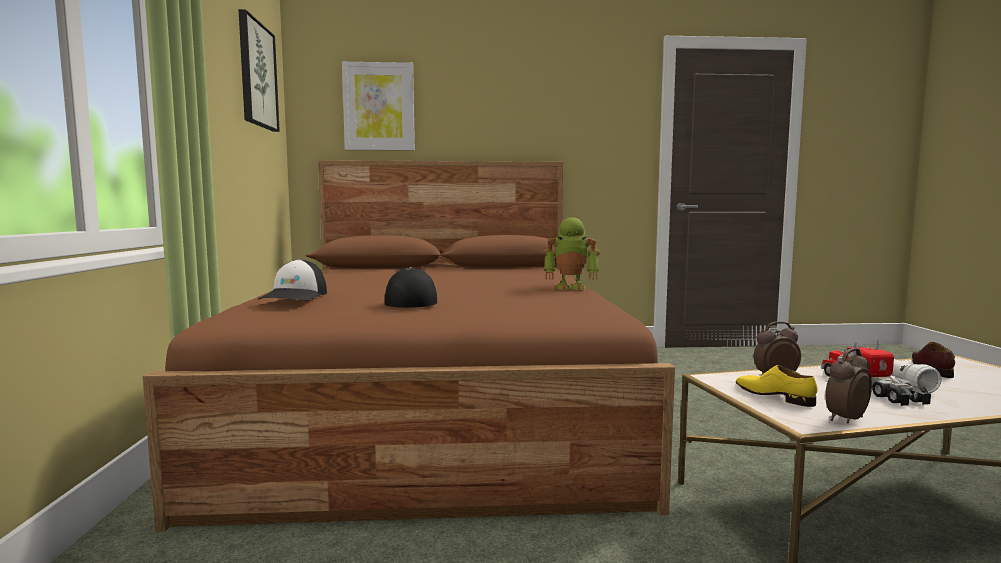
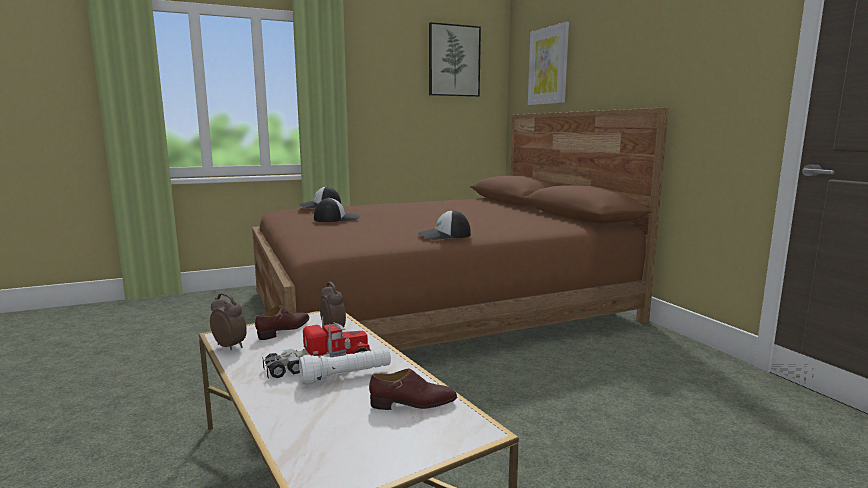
camera: 70 degrees right, 5 degrees up
toy robot [544,217,599,291] -> cap [418,210,471,240]
yellow shoe [736,365,818,407] -> brown shoe [255,305,309,340]

